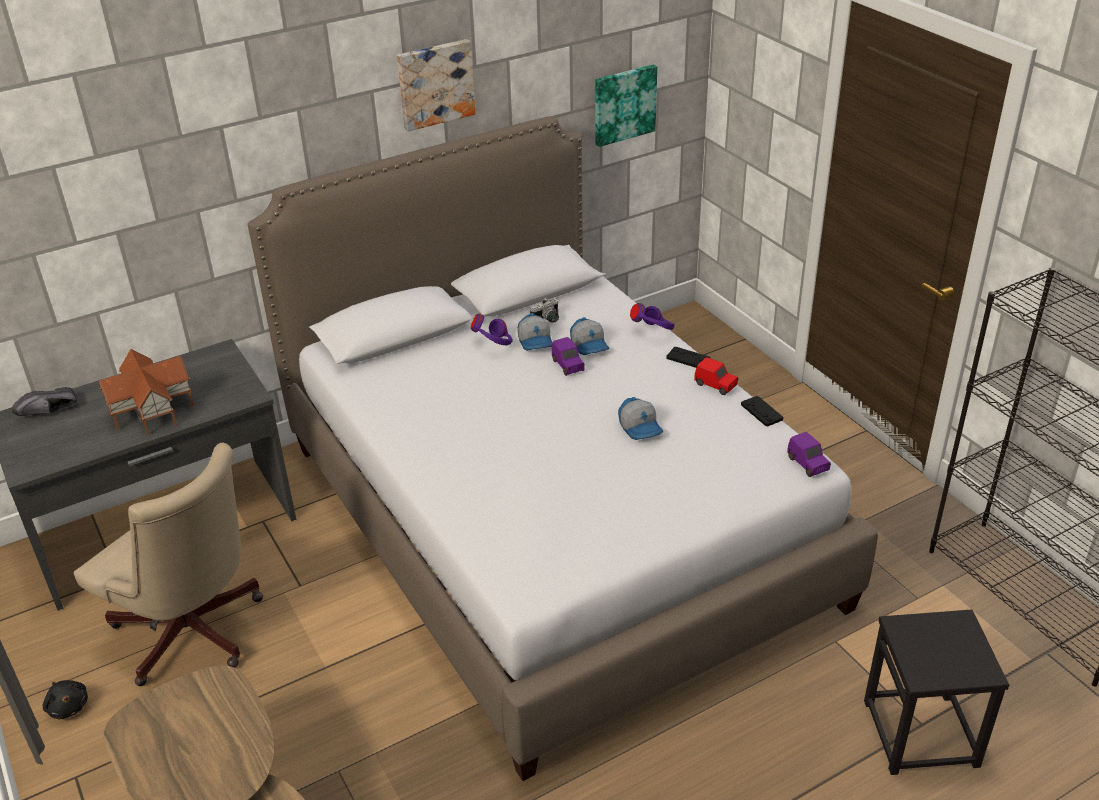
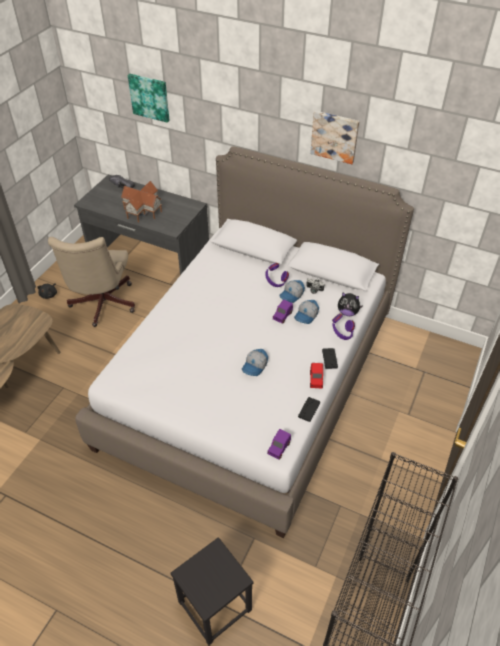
camera: 55 degrees right, 10 degrees up
picture [595,64,657,147] -> picture moved to [128,74,169,123]
none -> plush toy [338,292,363,316]

